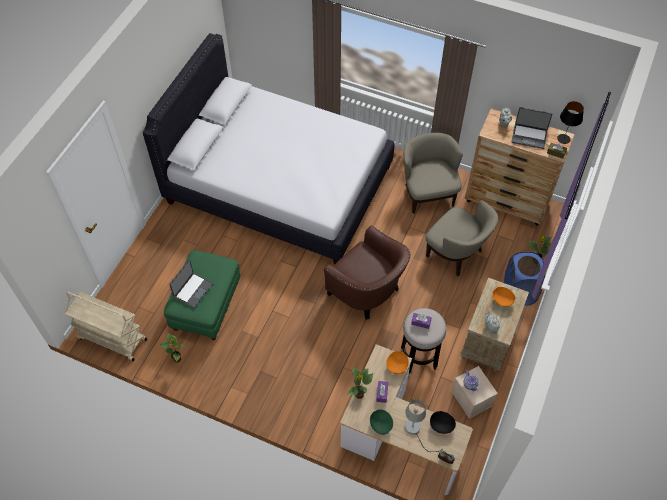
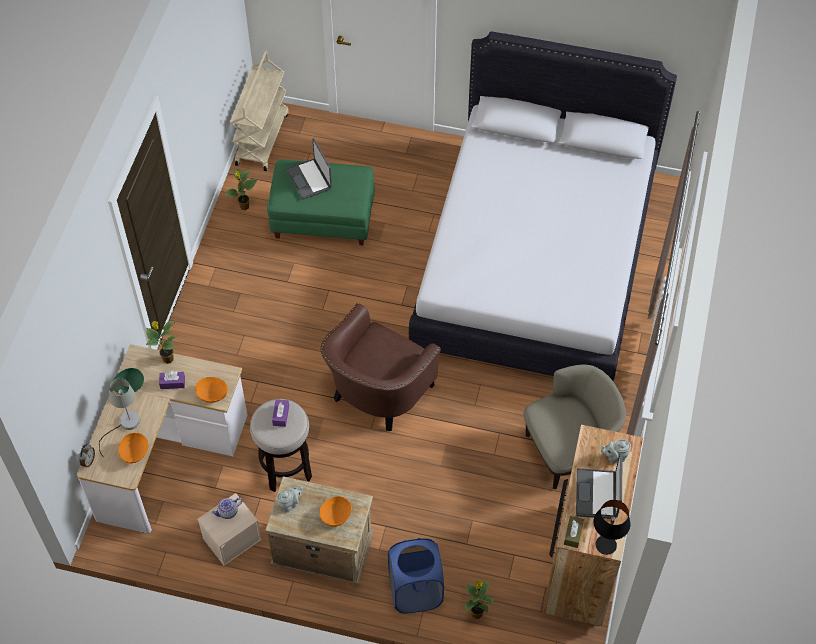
camera: 80 degrees right, 0 degrees up
laptop [169,260,213,309] -> laptop turned 45 degrees clockwise [286,138,332,200]
beige armchair [425,200,498,276] -> none
black bowl [430,411,456,434] -> orange bowl [118,433,149,463]

